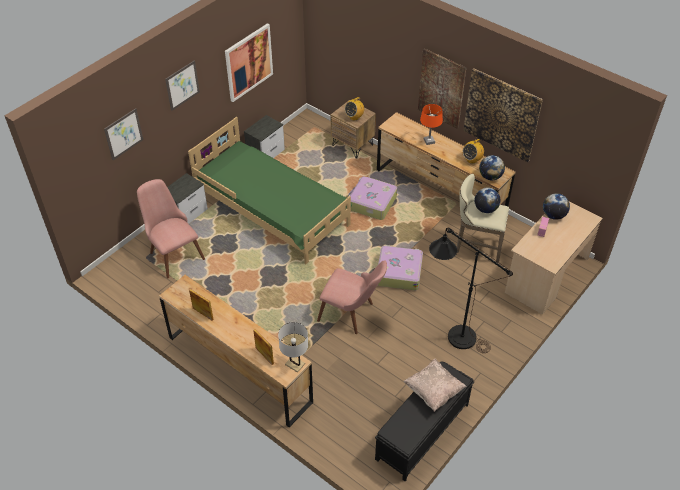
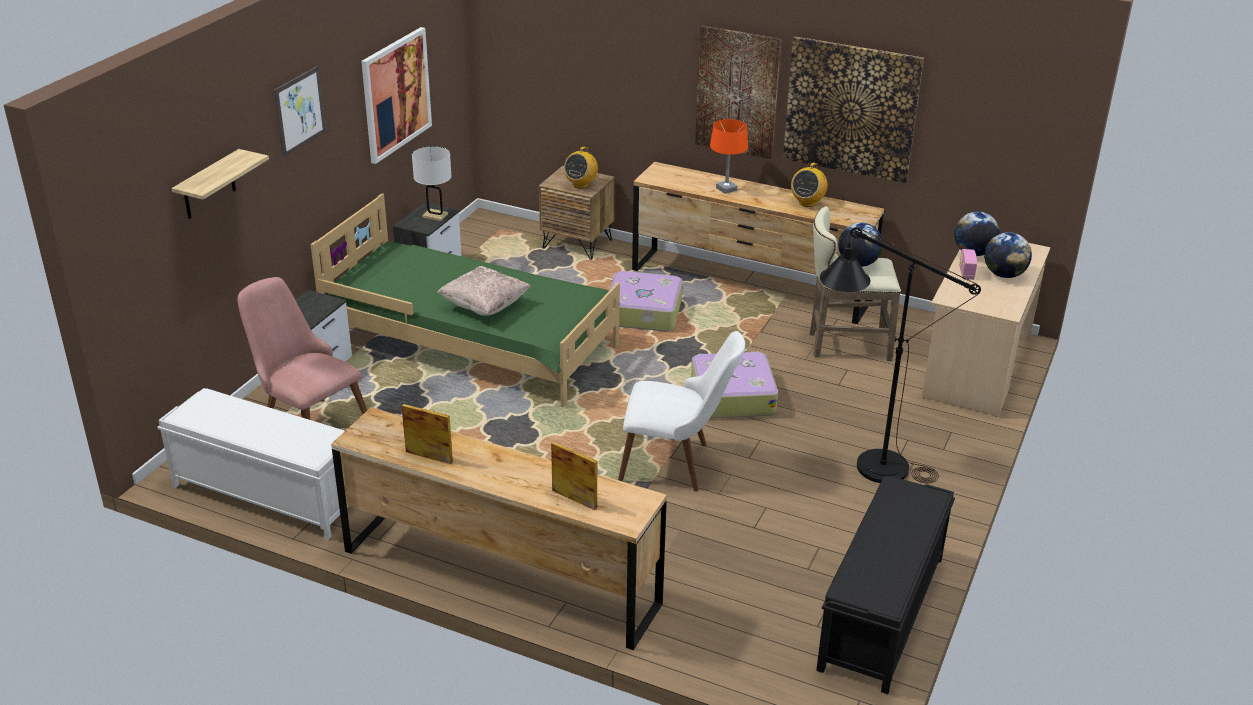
camera: 15 degrees left, 15 degrees down
picture [104,108,143,160] -> shelf [172,149,269,219]
white table lamp [278,322,308,373] -> white table lamp moved to [412,146,452,221]
pink chair [317,260,387,334] -> white chair [618,331,745,491]
beige pillow [404,358,467,412] -> beige pillow moved to [437,266,531,316]
globe [479,155,505,180] -> globe moved to [984,232,1032,278]
none -> white bench [157,388,345,540]

